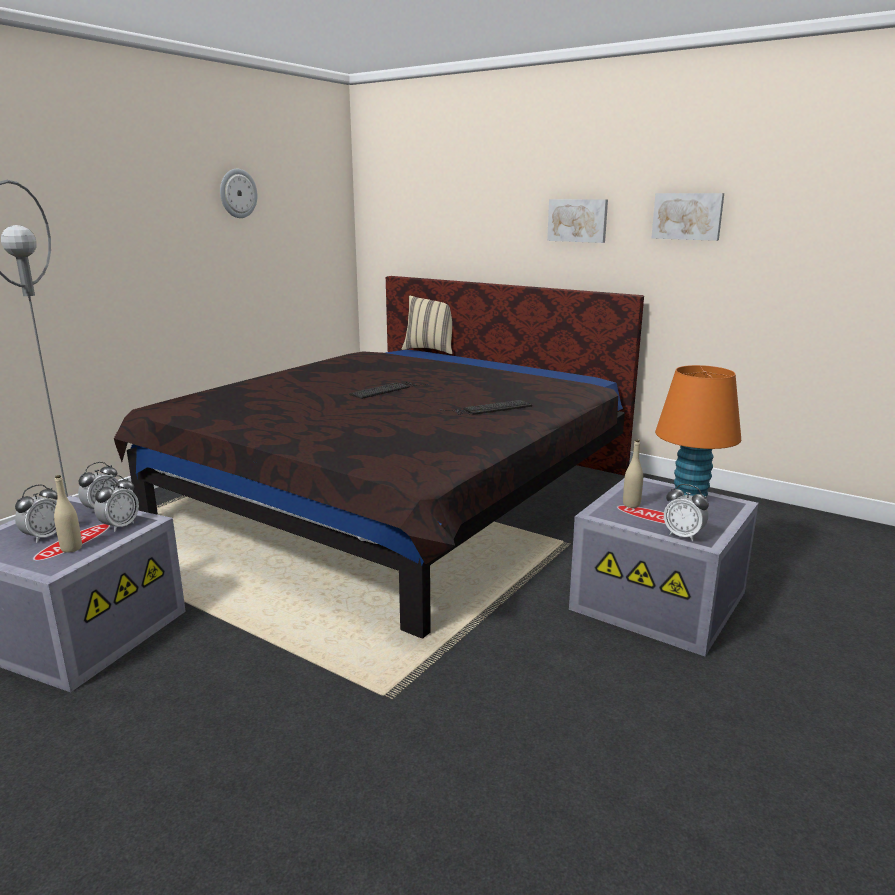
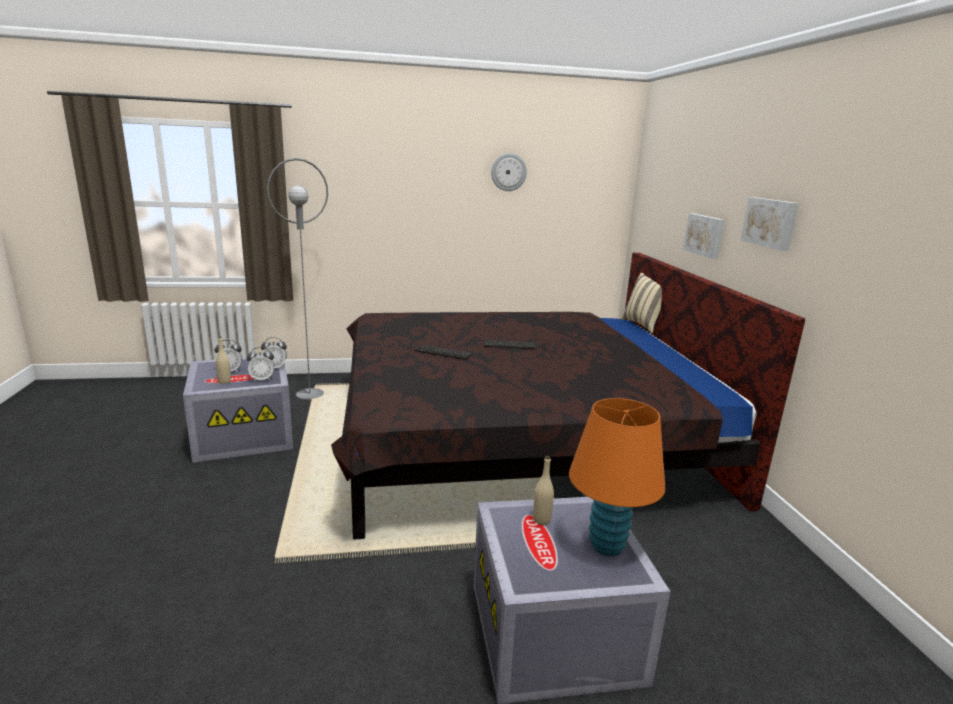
camera: 45 degrees right, 0 degrees up
keyboard [440,400,532,415] -> keyboard moved to [407,341,473,360]
picture [651,193,724,241] -> picture moved to [683,213,724,259]
alarm clock [664,484,709,541] -> none

